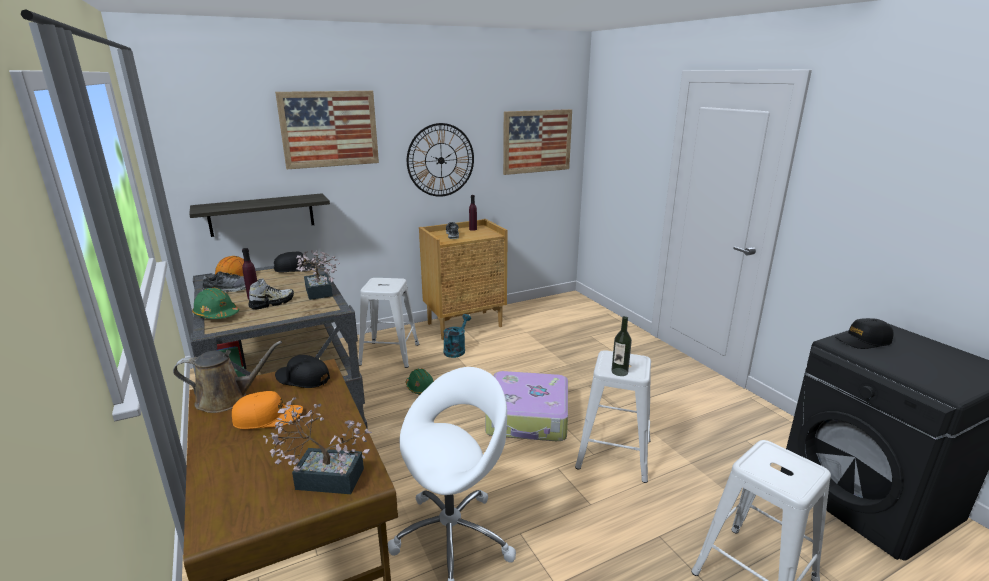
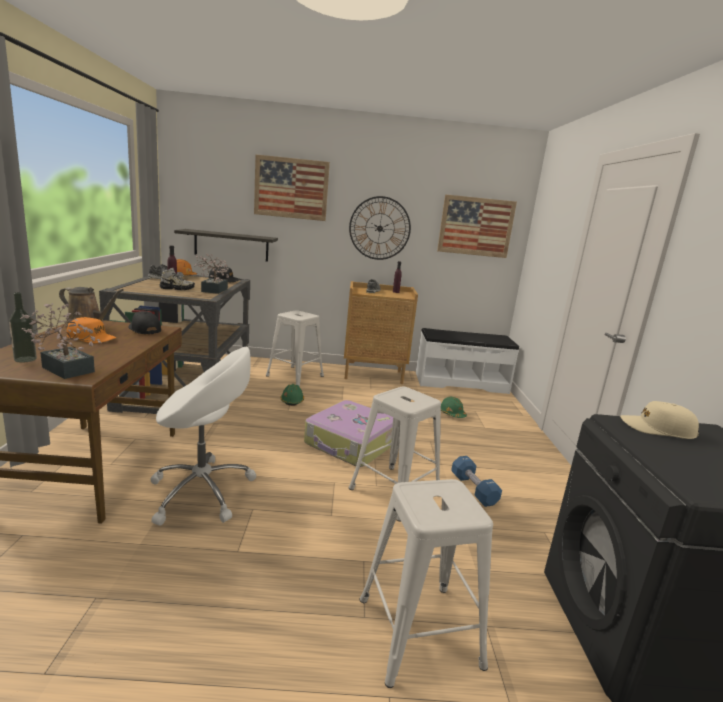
camera: 25 degrees right, 5 degrees down
green hard hat [192,288,239,319] -> green hard hat moved to [441,397,467,418]
turquoise watering can [443,314,471,358] -> none
bottle [611,316,632,376] -> bottle moved to [9,292,37,363]
black cap [835,318,893,349] -> beige cap [620,401,699,439]
none -> white bench [416,328,519,394]
none -> blue dumbbell [451,456,502,507]

